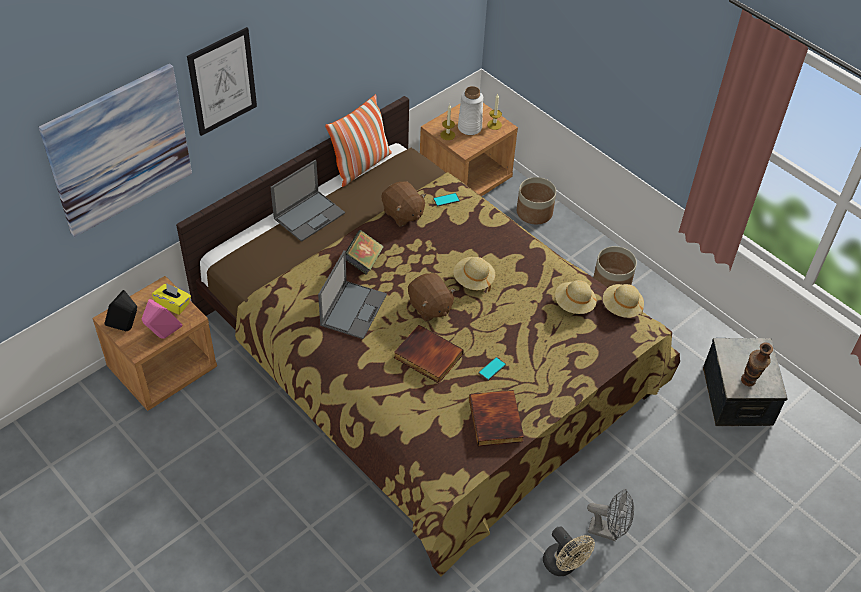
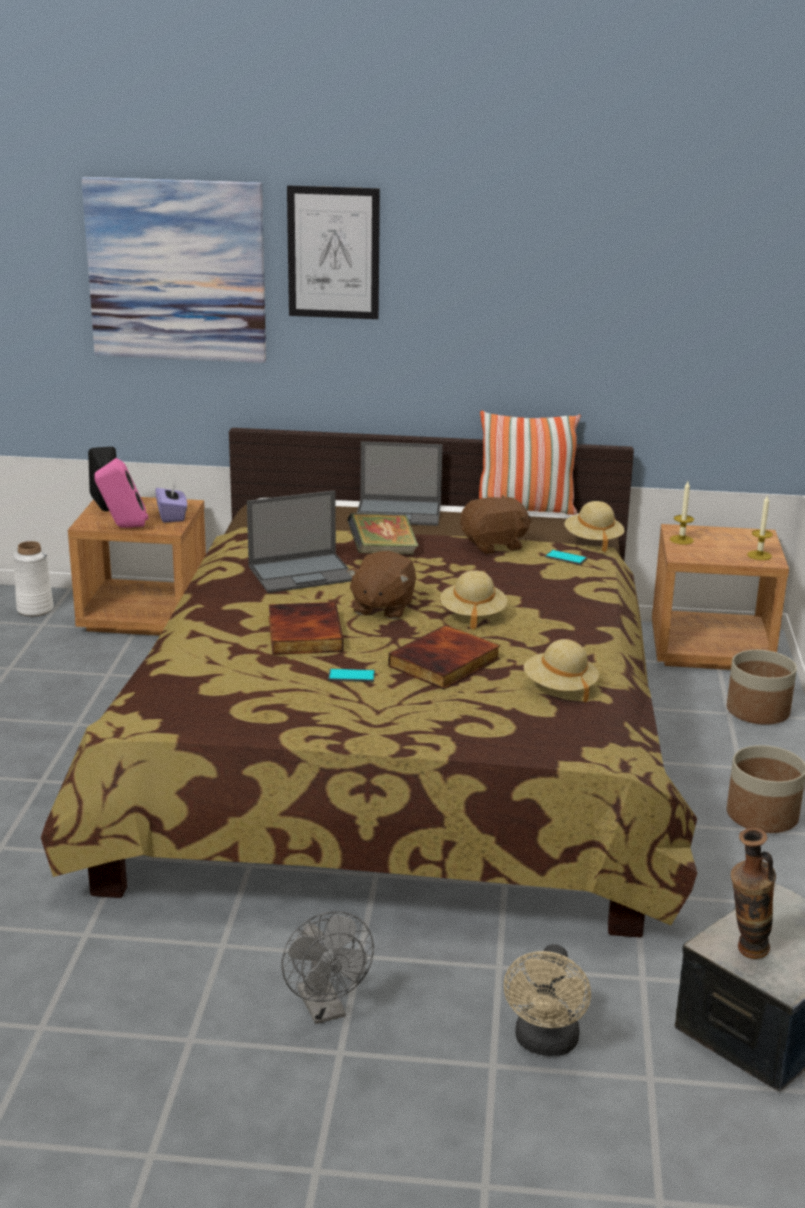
camera: 50 degrees right, 25 degrees down
yellow tissue box [152,283,191,315] -> purple tissue box [155,482,187,523]
brown plush toy [381,181,427,226] -> brown plush toy turned 120 degrees counterclockwise [460,495,532,554]
white vase [458,86,483,135] -> white vase moved to [13,541,54,616]
book [469,390,524,446] -> book moved to [388,625,500,689]
beige fan [543,526,595,576] -> beige fan moved to [504,944,591,1056]
beige hat [603,284,644,318] -> beige hat moved to [564,501,625,552]

